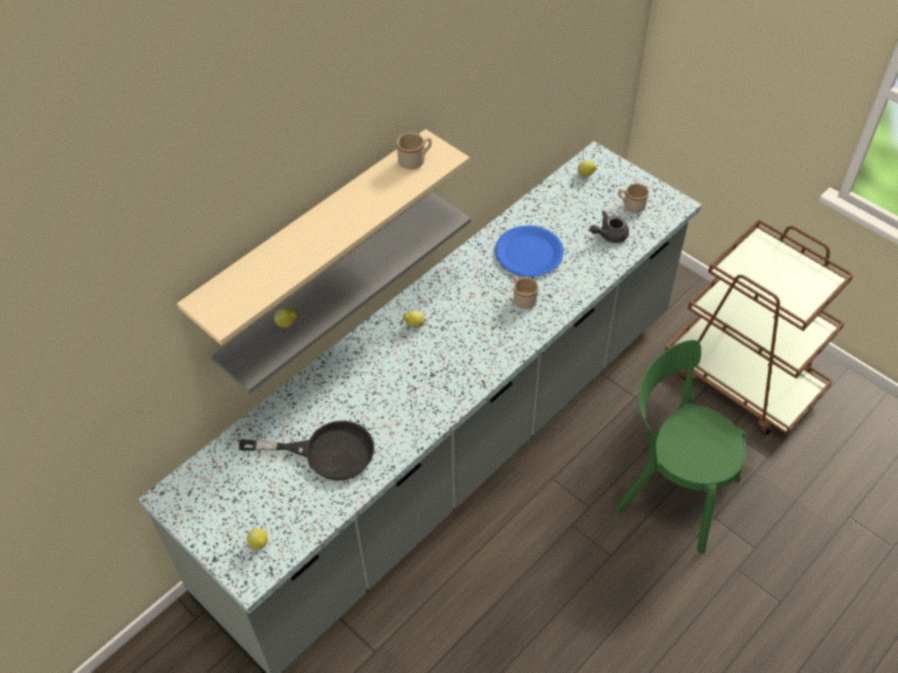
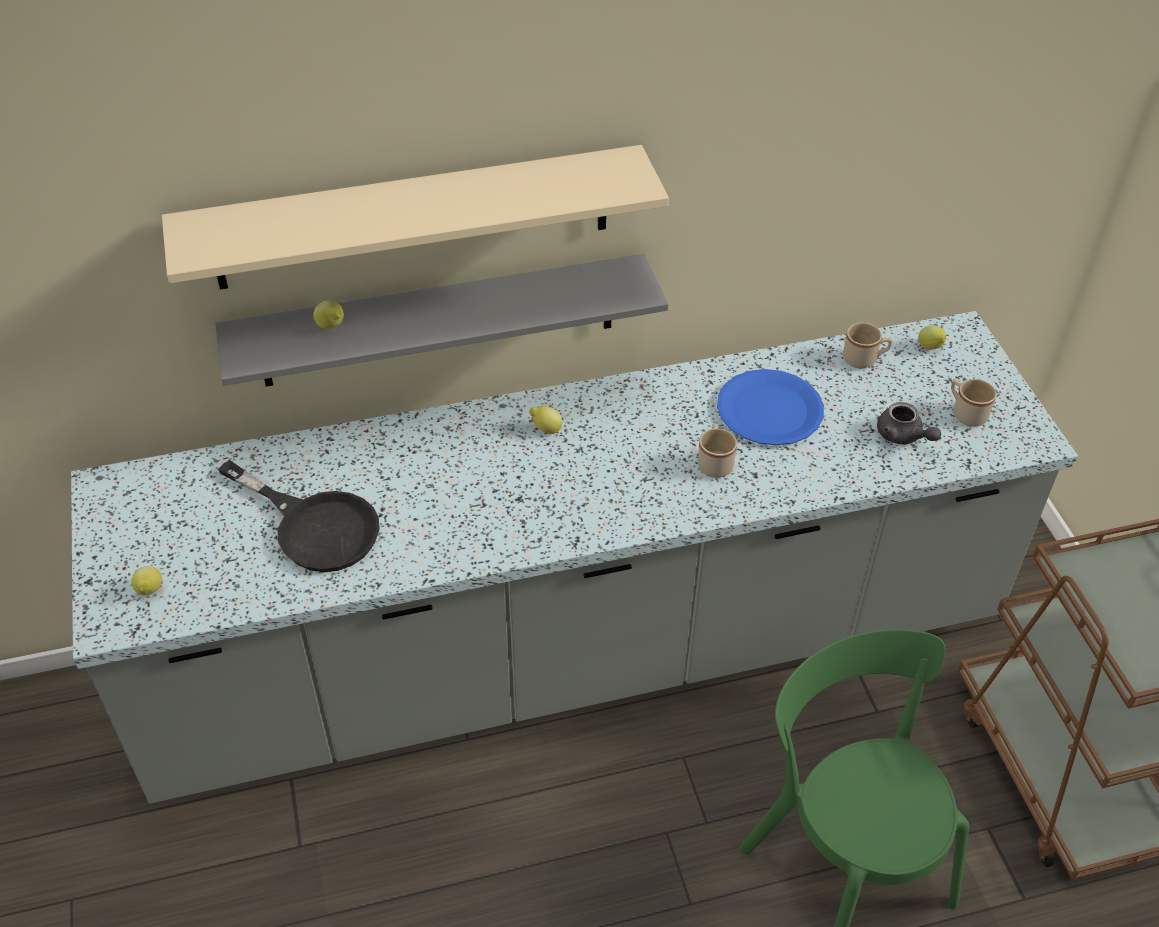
camera: 30 degrees right, 5 degrees down
beige mug [397,132,432,170] -> beige mug moved to [843,323,892,369]
grey teapot [590,211,629,243] -> grey teapot turned 135 degrees counterclockwise [877,402,941,444]

